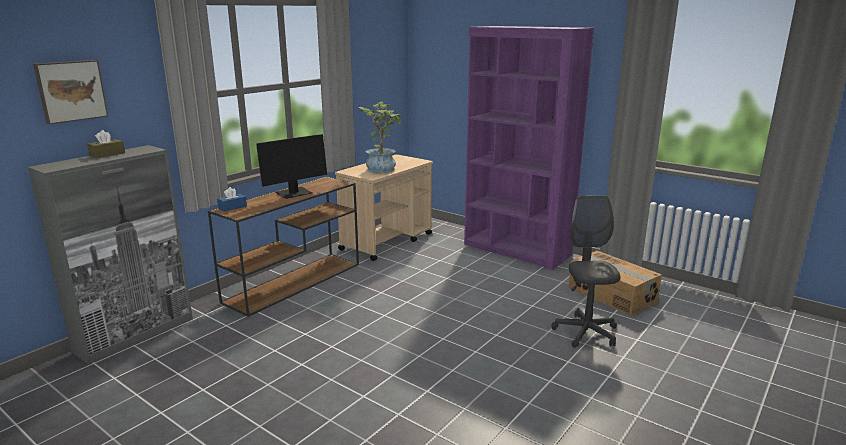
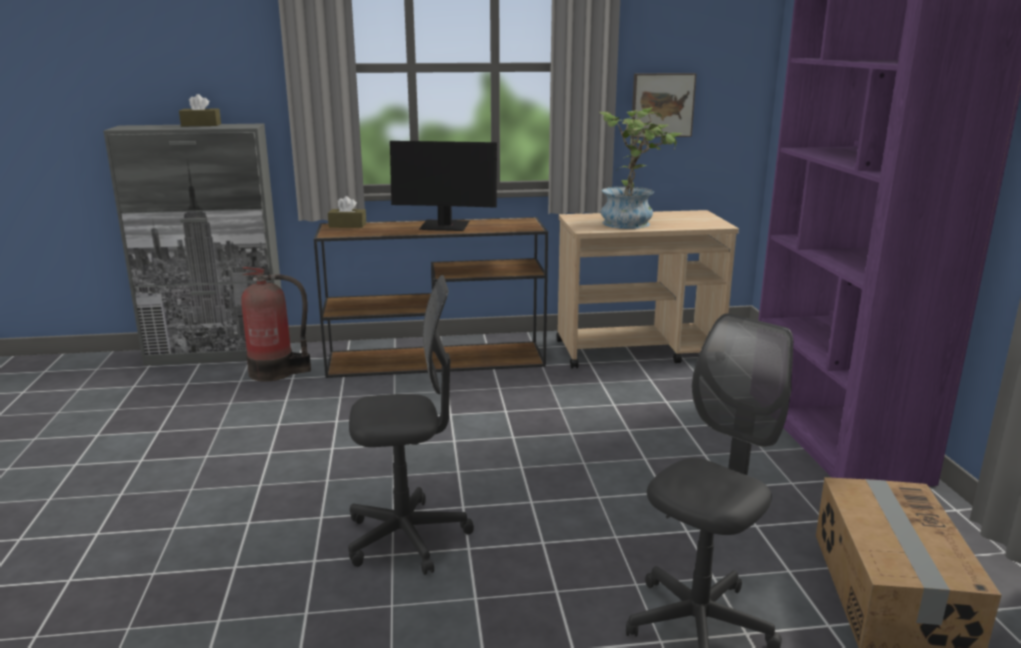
camera: 45 degrees right, 0 degrees up
picture [33,60,108,124] -> picture moved to [632,73,696,138]
blue tissue box [217,187,247,212] -> brown tissue box [328,196,366,228]
none -> fire extinguisher [241,267,311,381]
none -> grey office chair [348,275,474,575]

